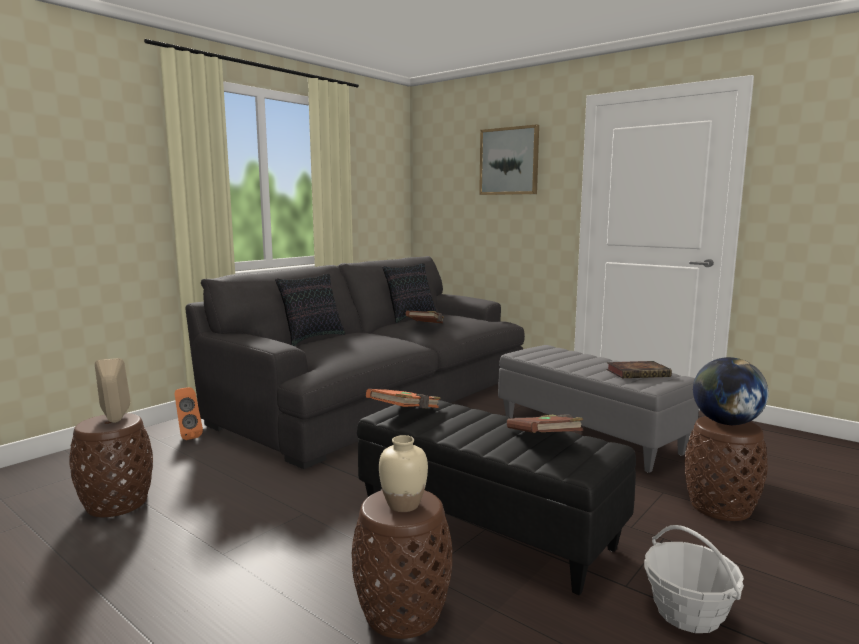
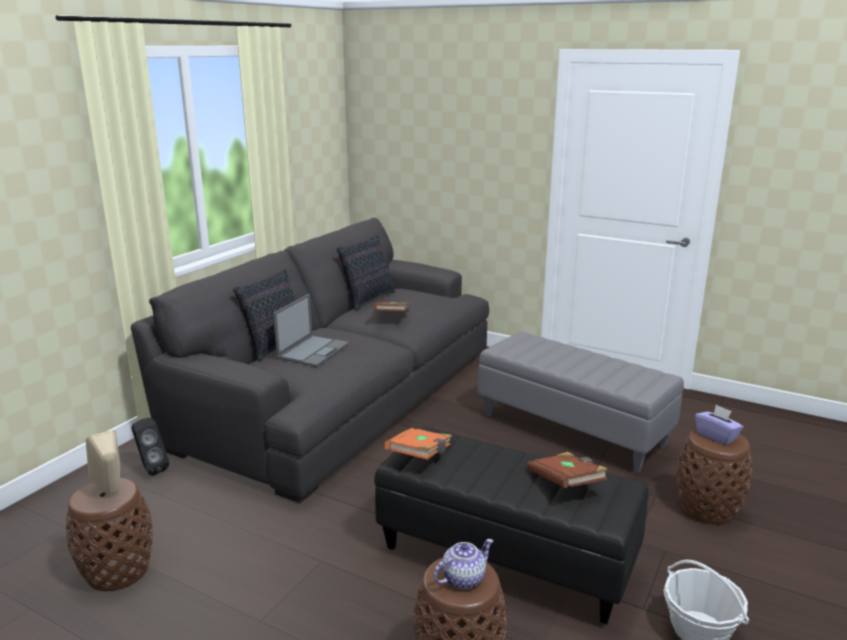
camera: 10 degrees left, 10 degrees up
orange speaker [175,387,203,440] -> black speaker [131,417,169,476]
beige vase [379,435,428,512] -> teapot [434,539,493,589]
picture [479,124,539,195] -> none
book [606,361,672,378] -> none
globe [693,357,769,425] -> purple tissue box [695,405,743,445]
none -> laptop [273,294,349,367]

